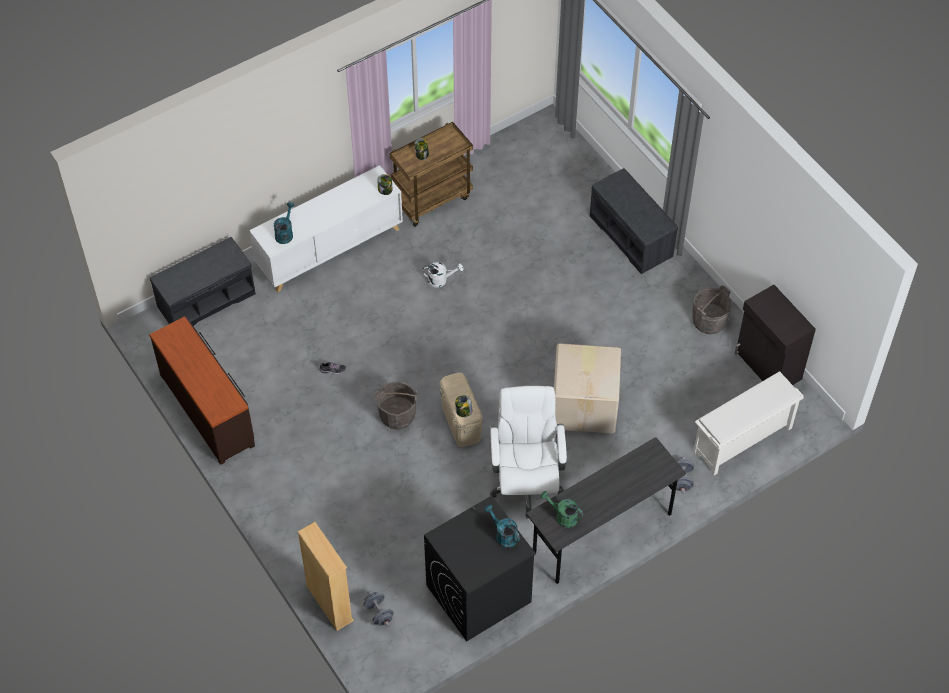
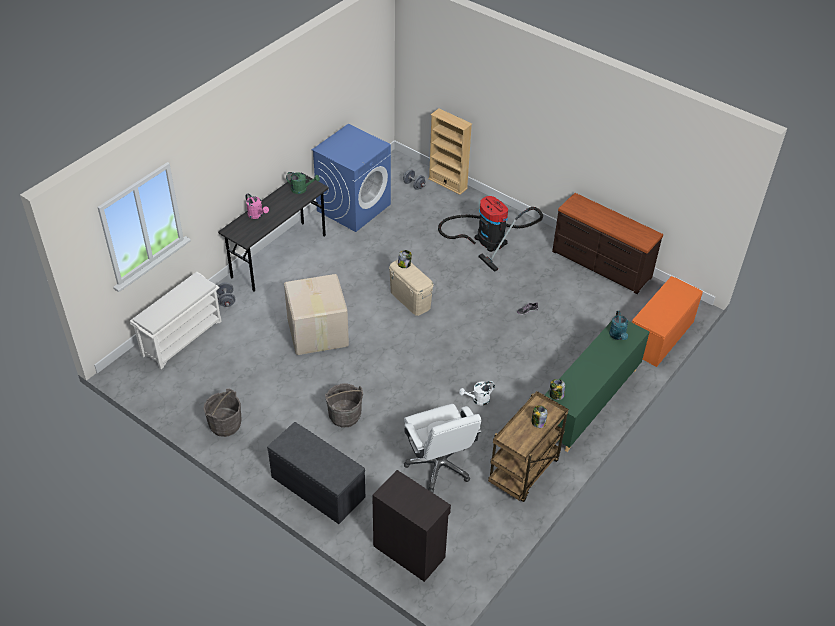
camera: 160 degrees right, 10 degrees down
grey bench [150,237,256,326] -> orange bench [632,276,703,367]
white cabinet [249,165,403,292] -> green cabinet [545,321,649,452]
grey bucket [375,381,417,430] -> grey bucket moved to [325,383,363,428]
black washing machine [424,496,536,641] -> blue washing machine [312,124,391,232]
turquoise watering can [484,505,520,548] -> none
white office chair [490,386,567,518] -> white office chair moved to [404,404,482,493]
black cabinet [735,285,816,385] -> black cabinet moved to [372,470,451,582]
none -> pink watering can [245,193,269,219]
none -> vacuum cleaner [438,196,543,272]

